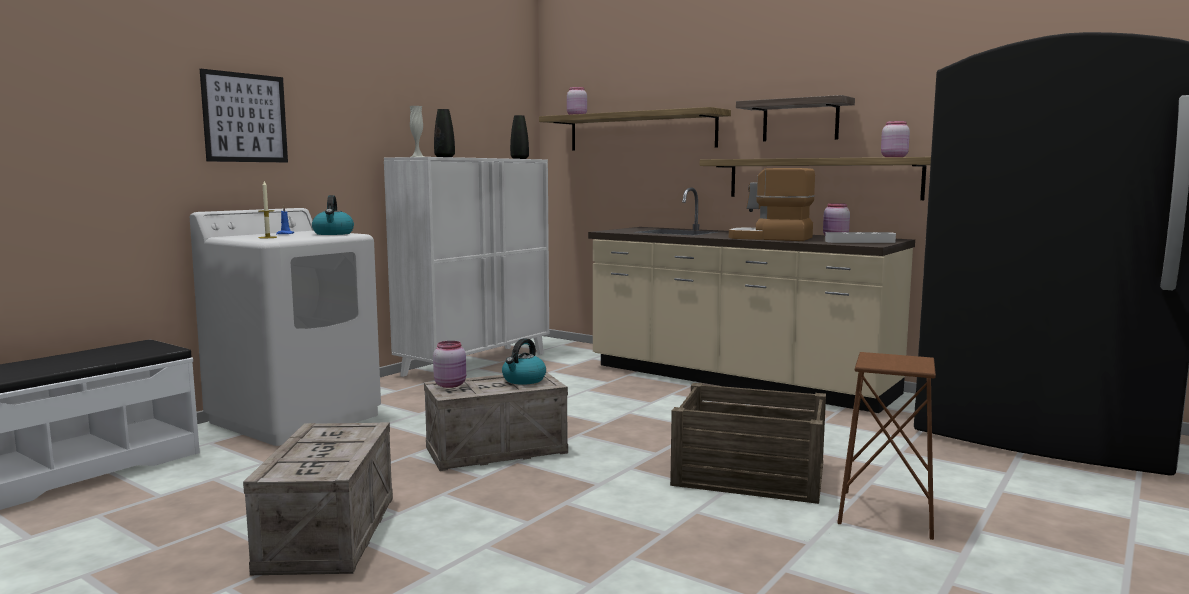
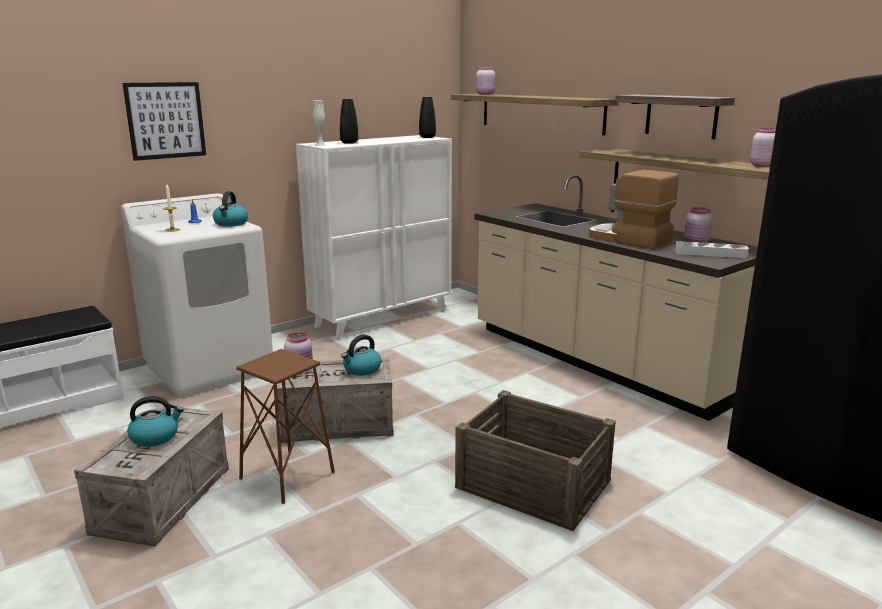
camera: 15 degrees right, 10 degrees up
brown stool [837,352,936,540] -> brown stool moved to [236,349,335,504]
none -> kettle [127,396,184,447]

